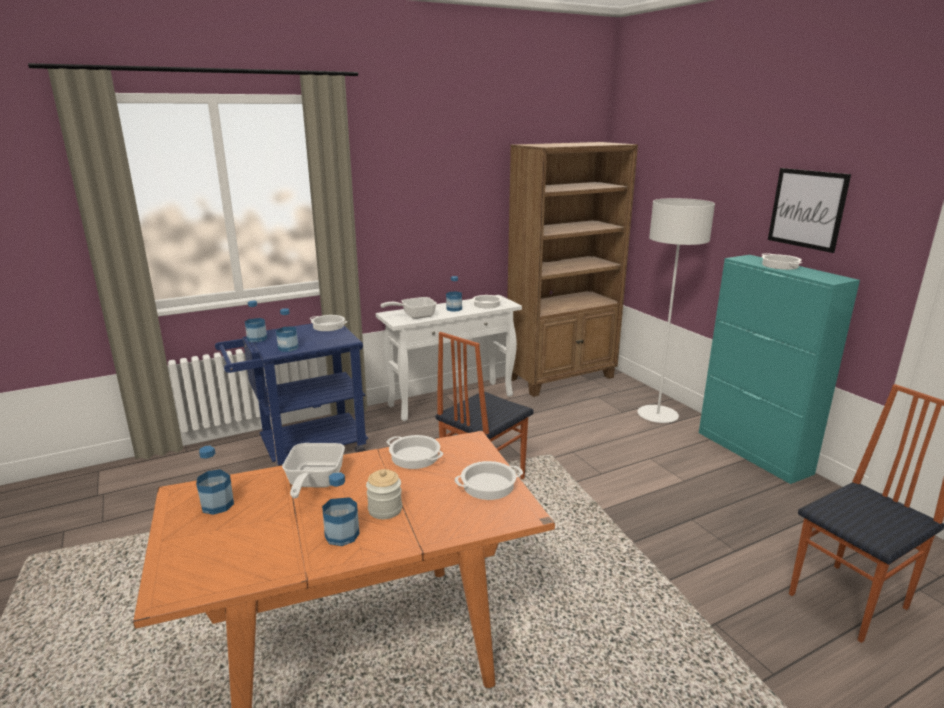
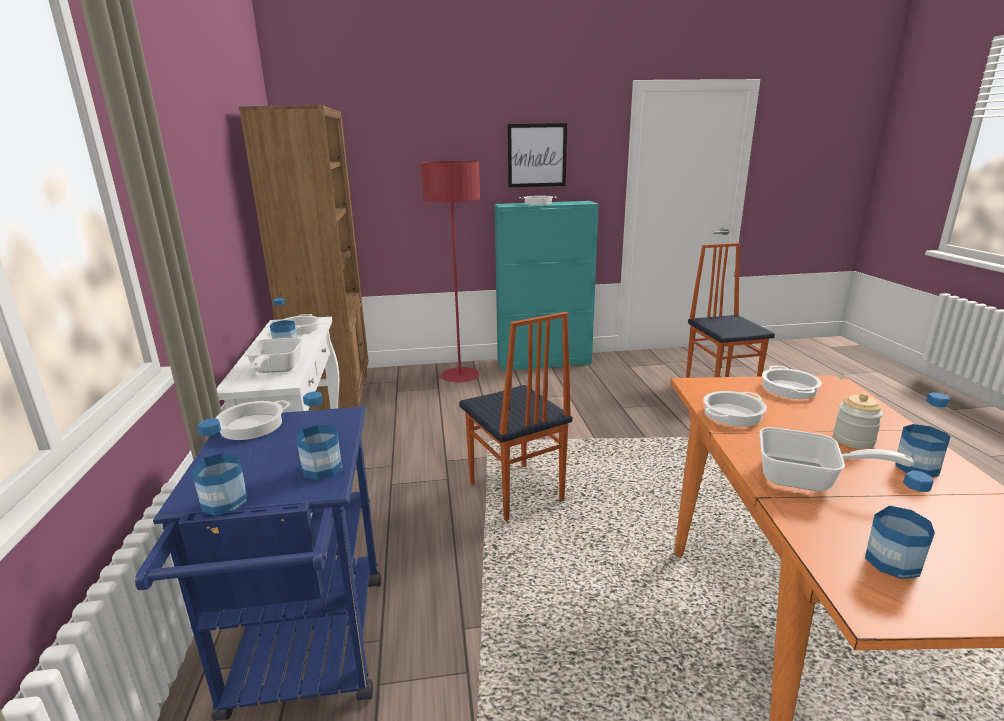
camera: 70 degrees left, 0 degrees up
grey floor lamp [638,198,715,423] -> red floor lamp [421,161,480,382]

